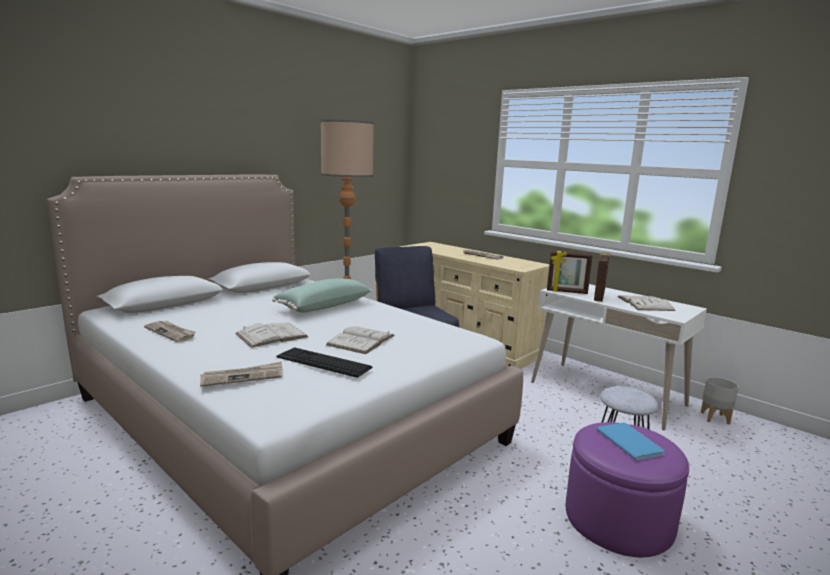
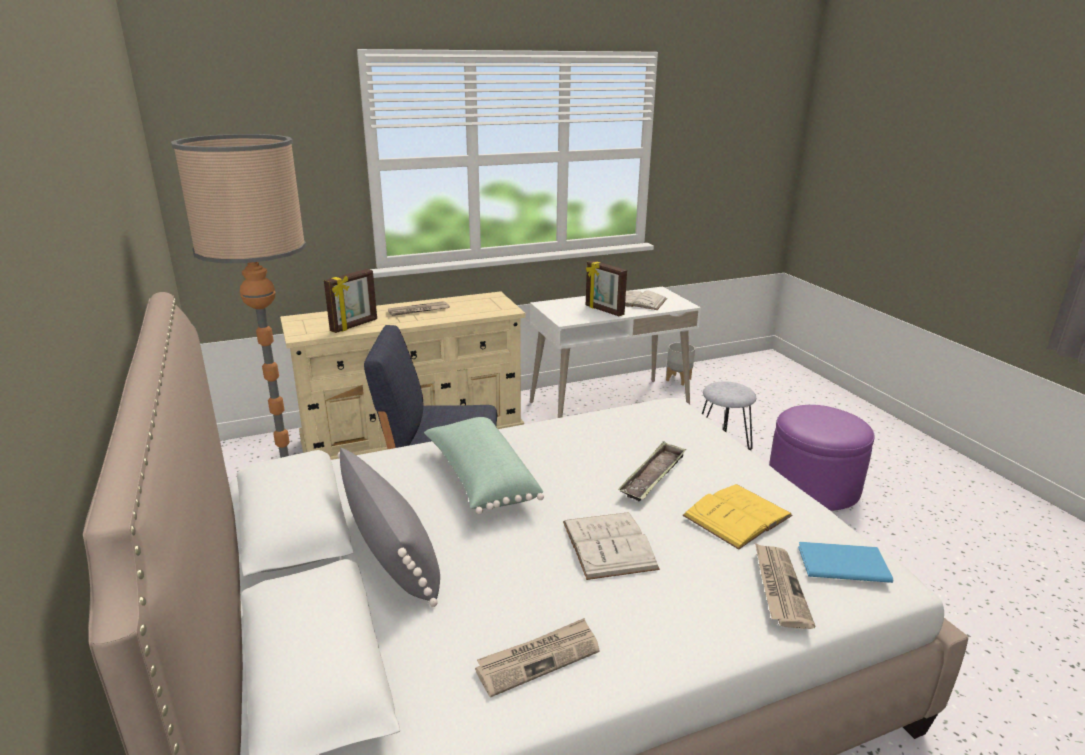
camera: 65 degrees left, 10 degrees up
keyboard [277,348,373,378] -> yellow book [682,484,793,550]
white book [326,327,395,354] -> tray [618,441,686,501]
picture frame [547,251,593,294] -> picture frame moved to [324,269,377,333]
blue book [597,423,665,461] -> blue book moved to [798,542,893,583]
none -> grey pillow [337,448,440,607]

